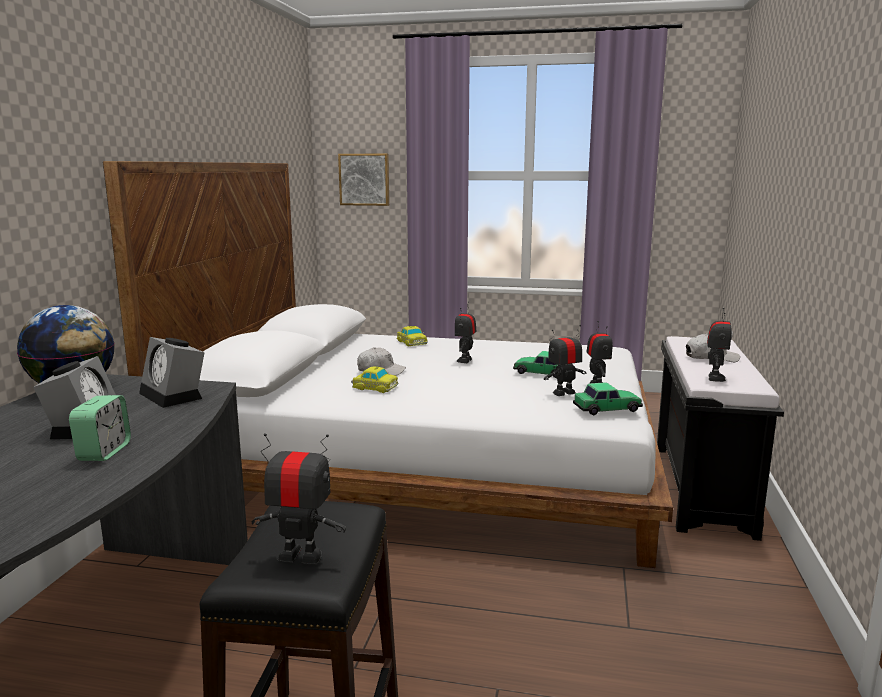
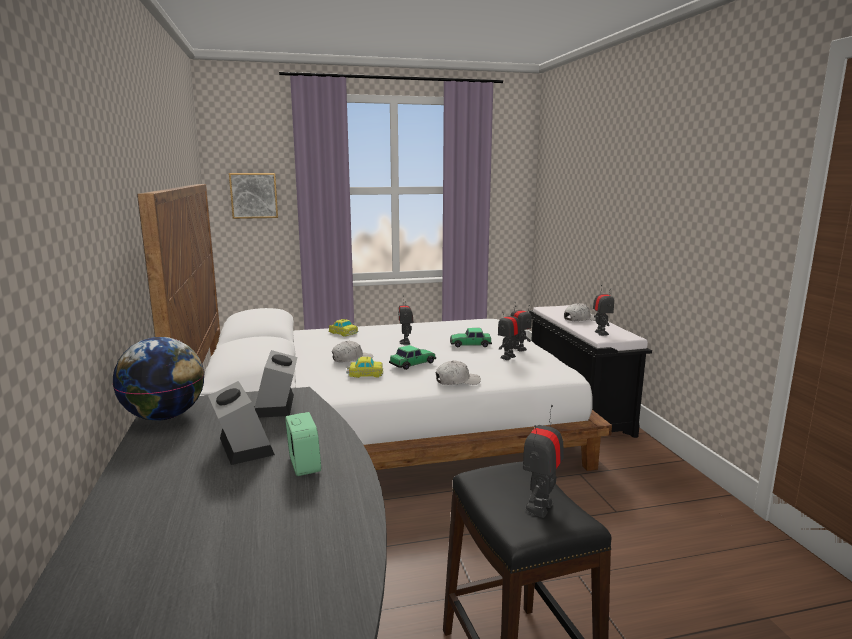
camera: 25 degrees left, 0 degrees up
alarm clock [139,337,205,408] -> alarm clock turned 60 degrees clockwise [255,350,297,418]
toy robot [252,433,346,565] -> toy robot turned 45 degrees counterclockwise [523,405,564,518]
toy car [573,382,643,415] -> toy car moved to [389,345,436,370]
none -> white cap [436,360,481,385]

